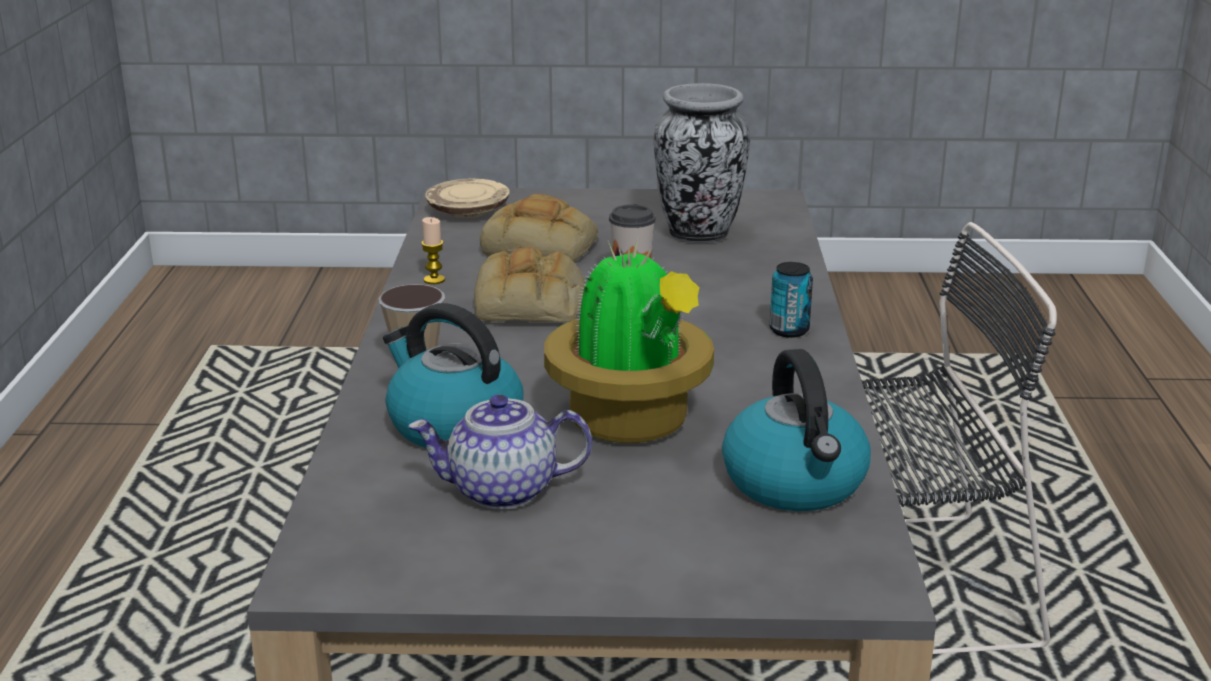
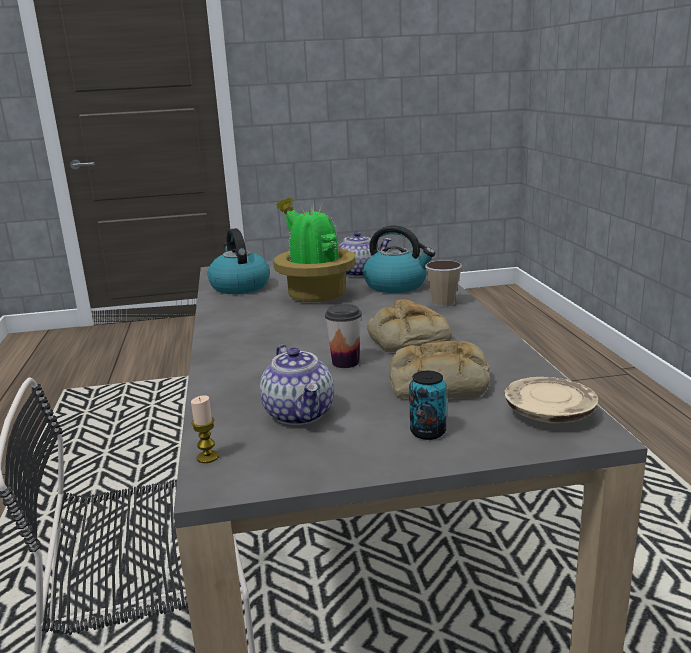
camera: 170 degrees right, 5 degrees down
candle [421,217,445,284] -> candle moved to [191,395,219,463]
vase [654,83,750,243] -> teapot [260,345,334,425]
can [770,262,813,338] -> can moved to [409,371,446,440]

